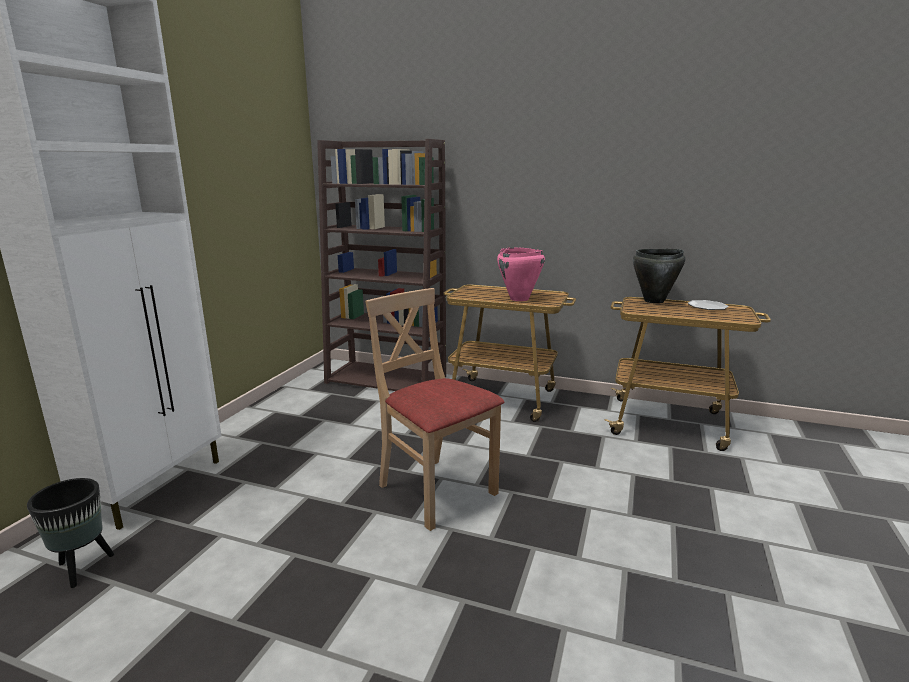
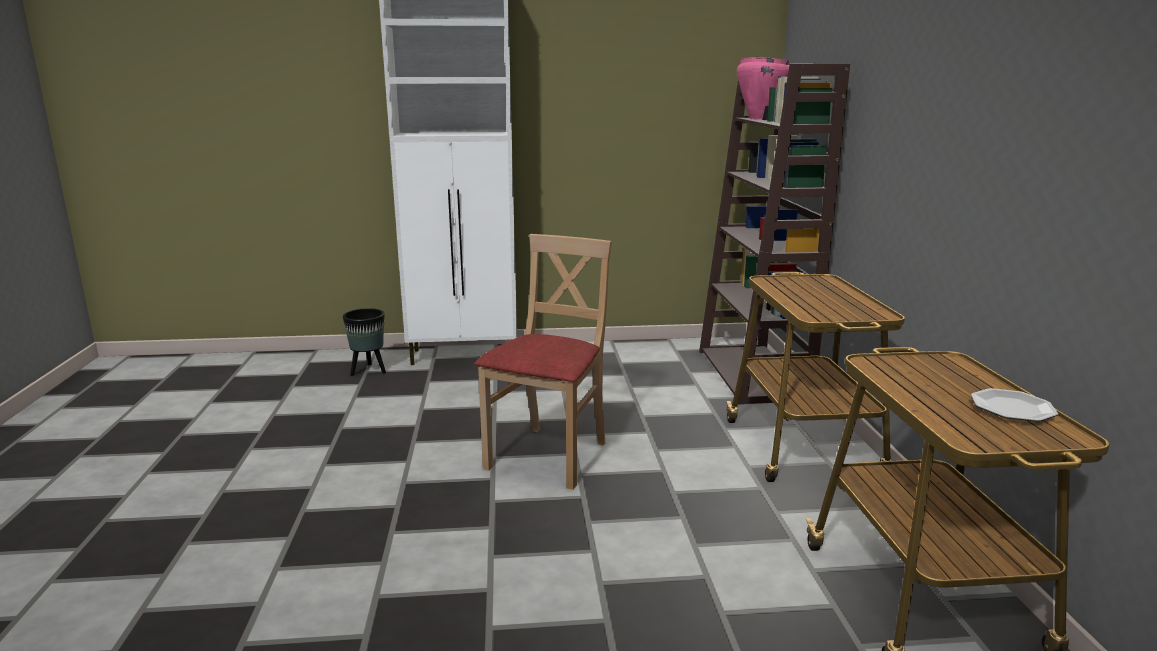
camera: 65 degrees right, 0 degrees up
pink cooking pot [497,247,545,301] -> pink cooking pot moved to [737,57,789,120]
black cooking pot [633,249,685,304] -> none

